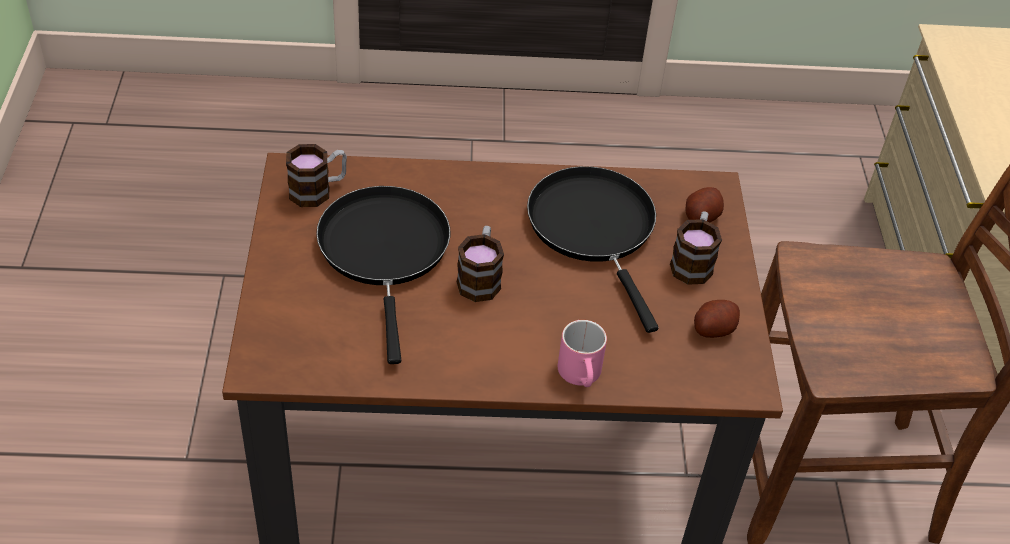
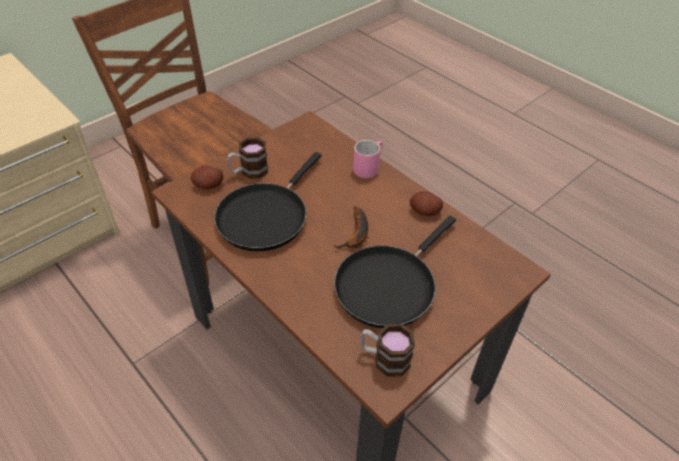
camera: 130 degrees left, 0 degrees up
mug [457,226,504,302] -> banana [333,206,368,249]
potato [694,300,740,338] -> potato moved to [410,191,443,216]

